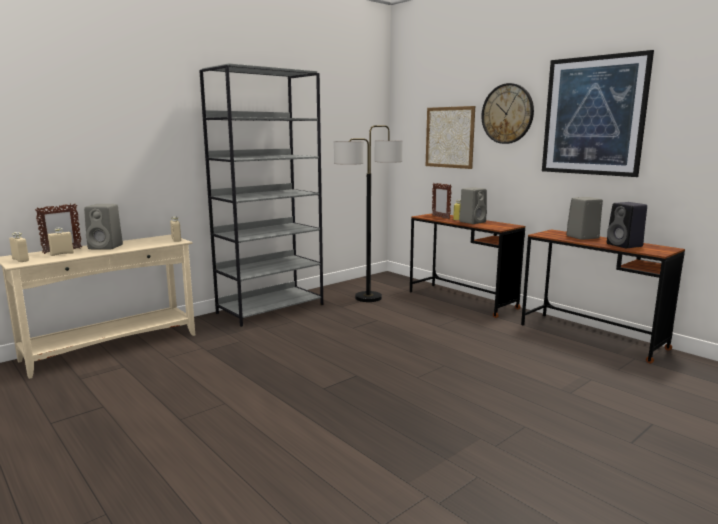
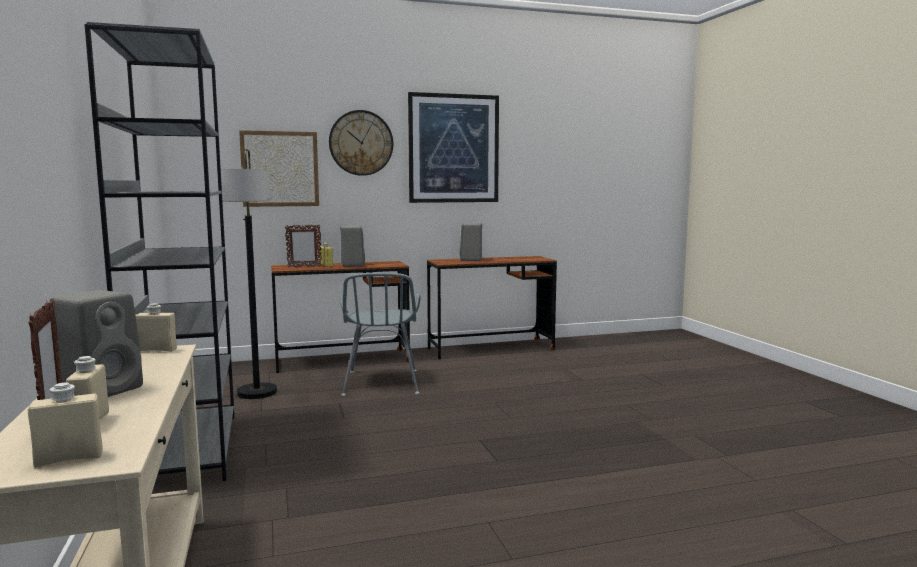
camera: 65 degrees left, 5 degrees down
black speaker [607,202,647,248] -> none
none -> grey chair [340,273,420,396]

